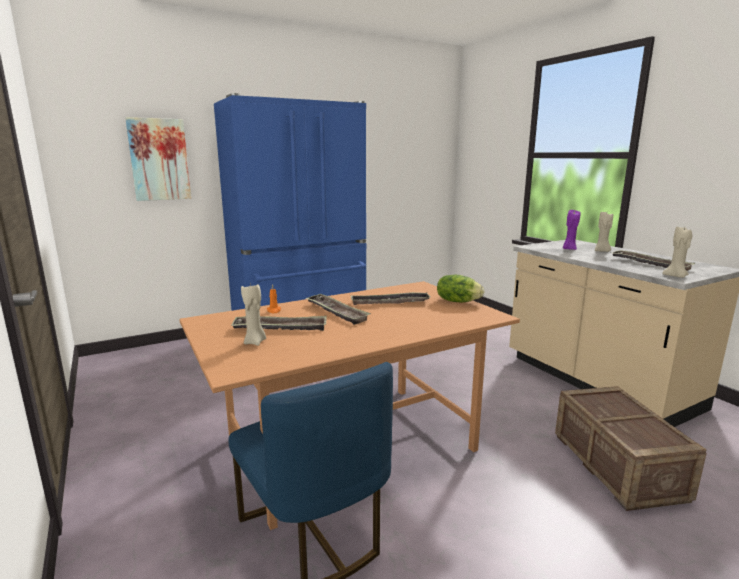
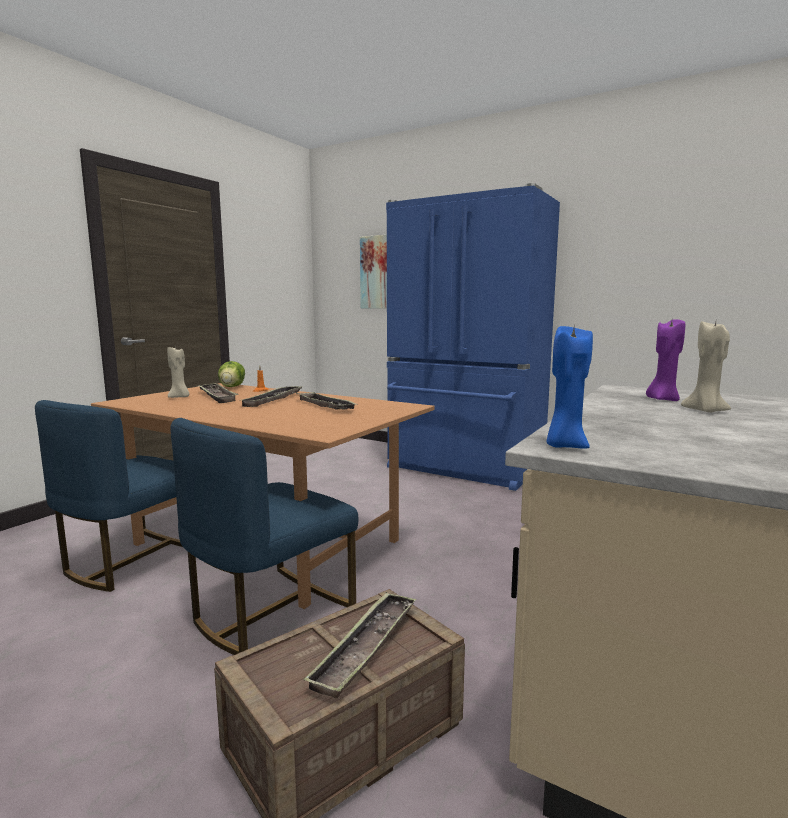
camera: 60 degrees right, 5 degrees down
lettuce [437,275,484,302] -> lettuce moved to [218,361,245,387]
tray [612,250,694,271] -> tray moved to [304,592,416,698]
beige candle [662,226,692,278] -> blue candle [547,323,593,449]
none -> blue chair [171,418,358,655]

